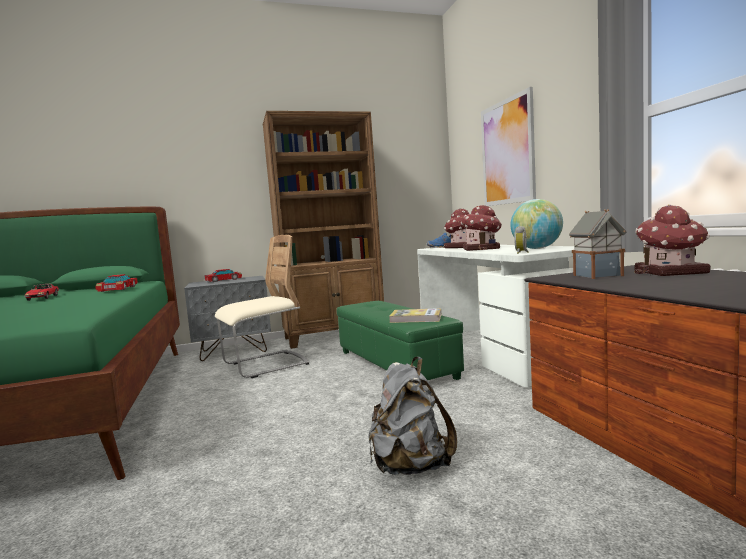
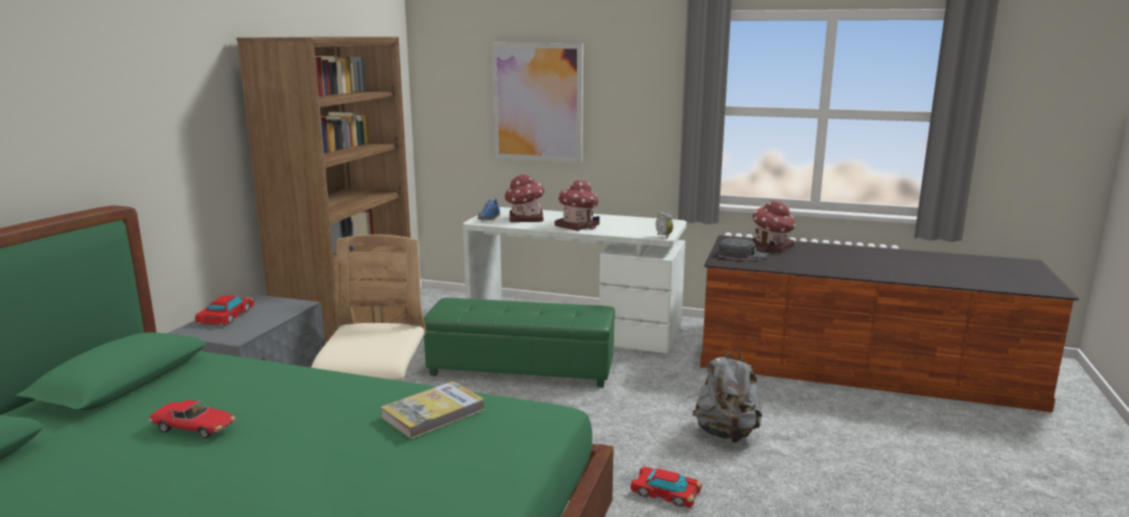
camera: 55 degrees left, 10 degrees up
toy car [95,274,138,292] -> toy car moved to [631,467,702,508]
book [389,308,441,323] -> book moved to [381,381,485,439]
globe [510,199,563,249] -> none
toy house [569,209,627,279] -> black cap [718,238,768,262]

